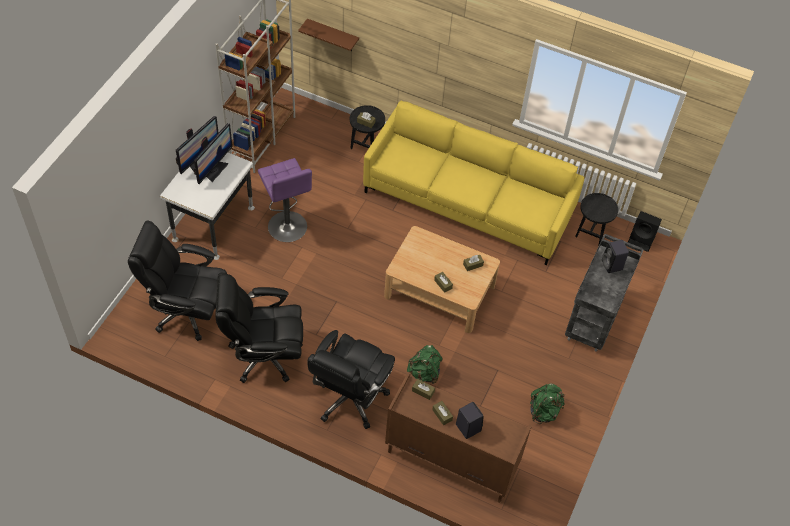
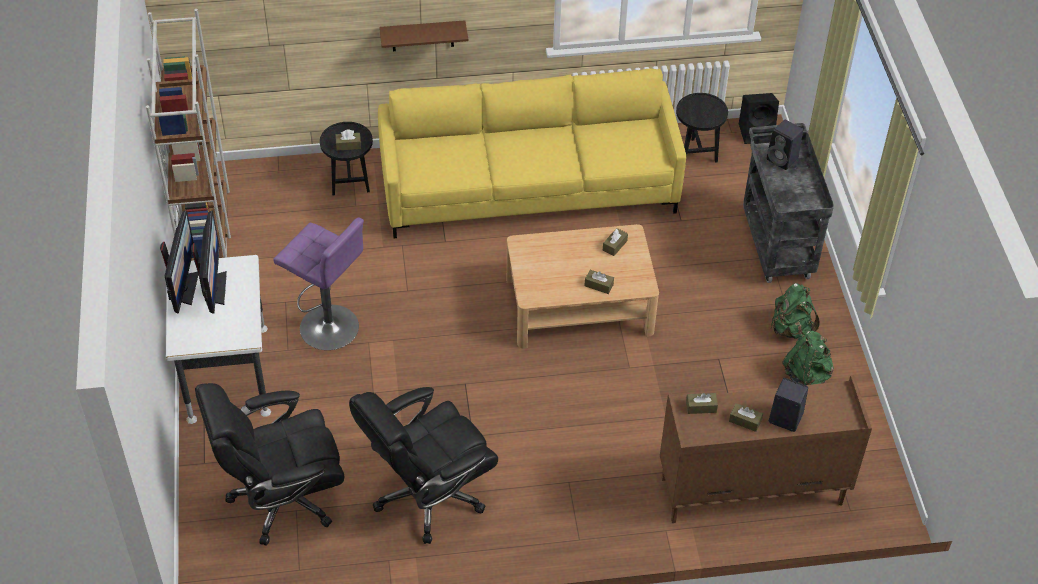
camera: 30 degrees left, 5 degrees down
brown shelf [298,19,359,51] -> brown shelf moved to [379,20,468,51]
black office chair [307,330,395,429] -> none
green backpack [407,345,443,384] -> green backpack moved to [771,283,820,339]

